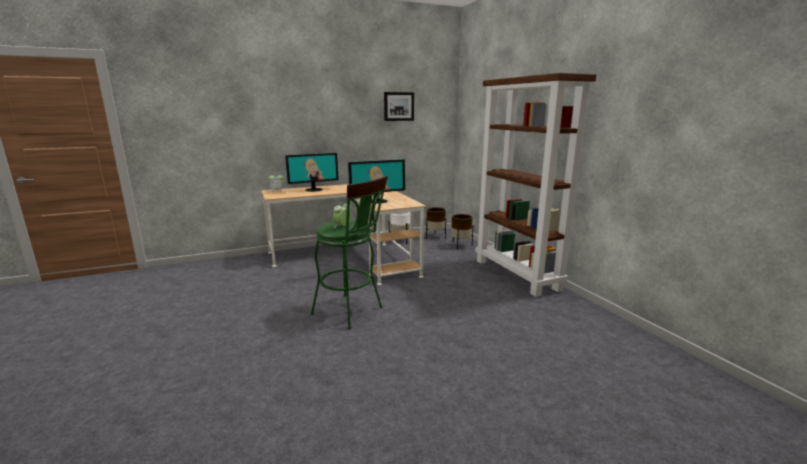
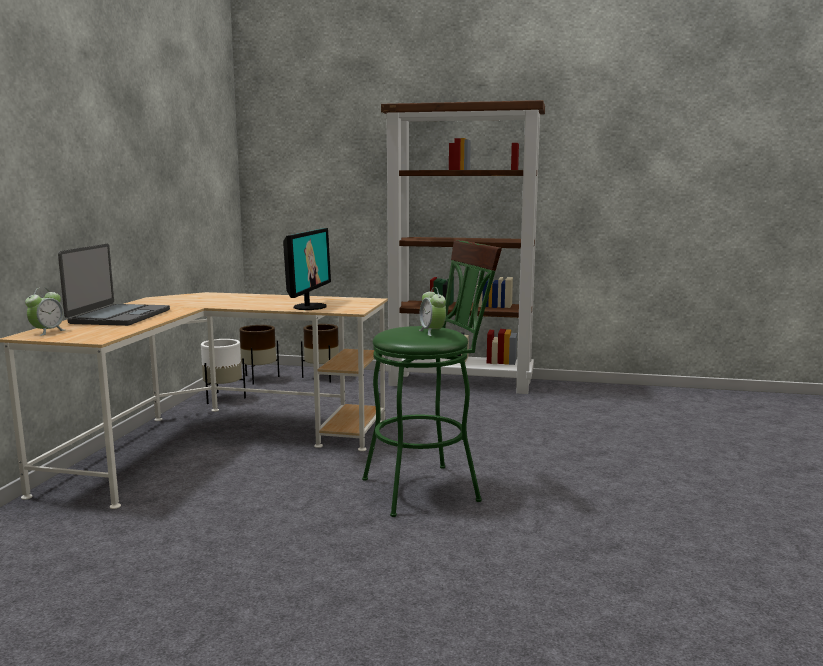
camera: 55 degrees left, 5 degrees down
monitor [285,153,339,192] -> laptop [58,244,170,326]
picture [384,92,414,121] -> none

